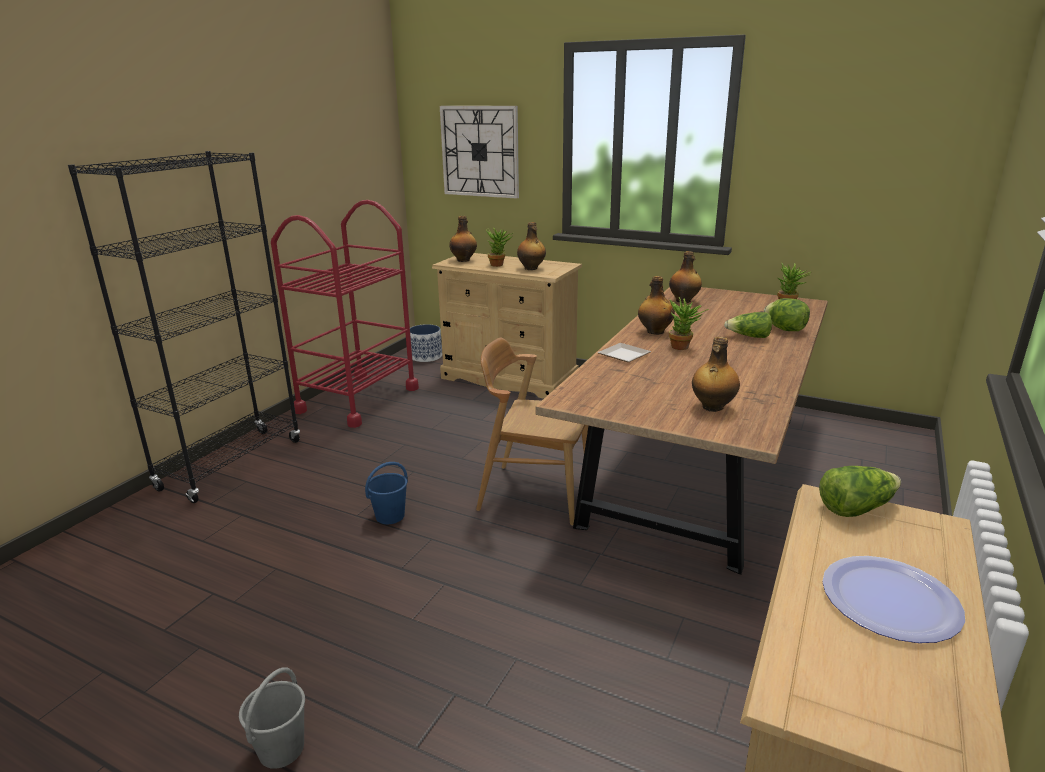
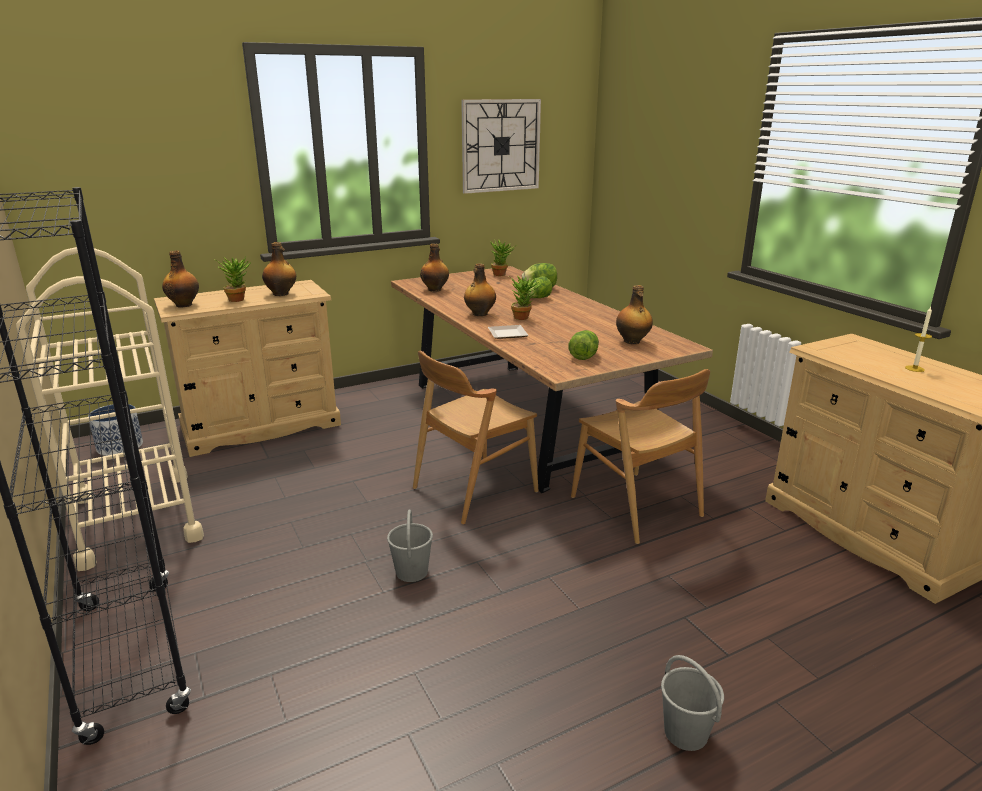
camera: 55 degrees left, 0 degrees up
red cart [271,200,419,428] -> beige cart [16,247,204,571]
blue bucket [365,462,408,524] -> grey bucket [387,510,433,582]
wall clock [440,106,519,199] -> wall clock moved to [461,99,541,194]
lettuce [819,466,901,517] -> lettuce moved to [569,330,599,360]
plate [823,556,965,643] -> candle [905,307,932,372]
none -> brown chair [571,369,710,544]

